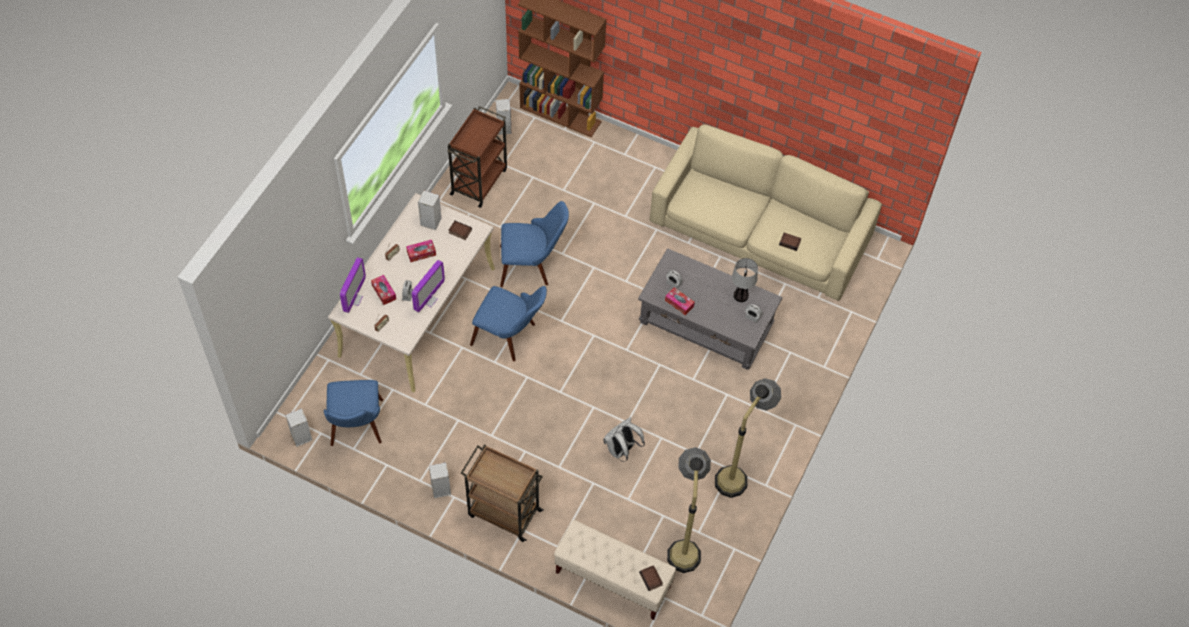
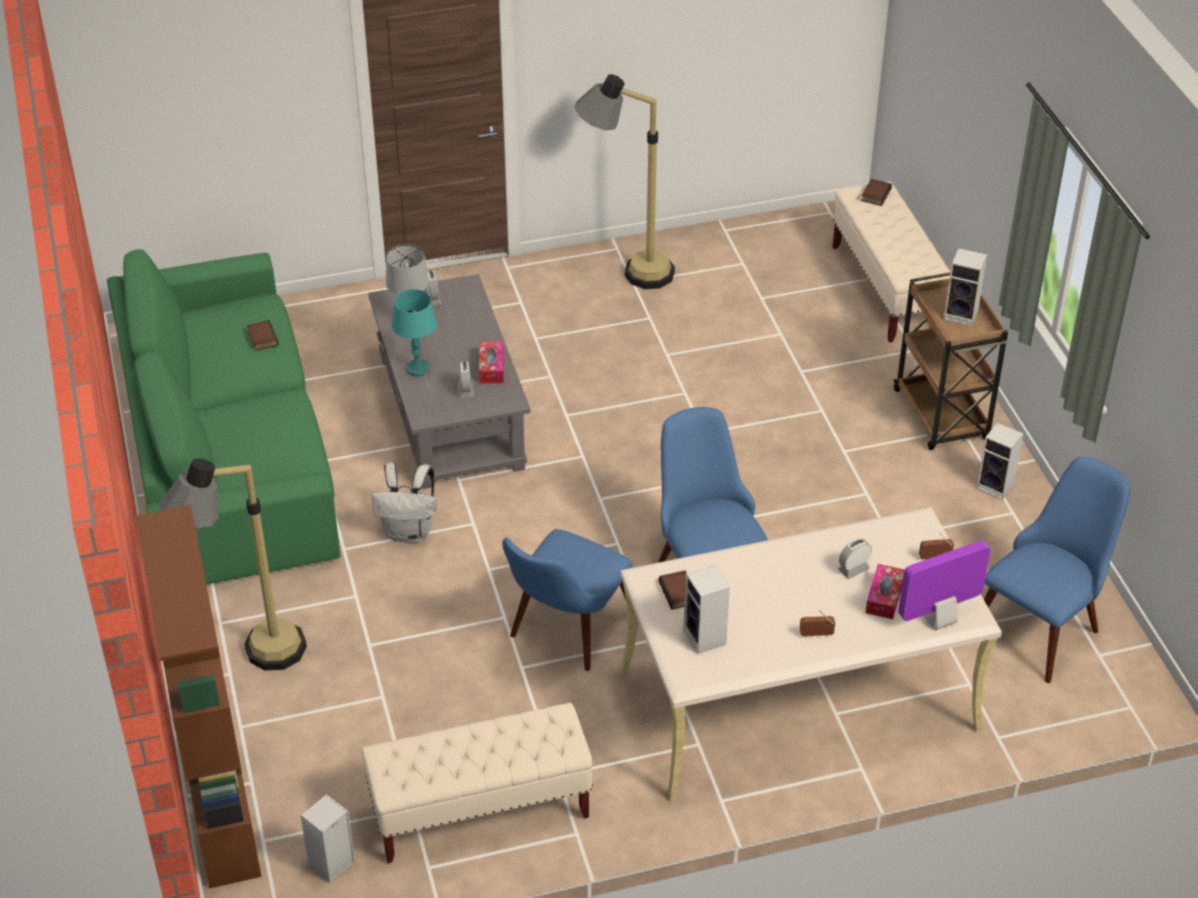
camera: 130 degrees left, 15 degrees down
speaker [285,408,313,447] -> speaker moved to [944,248,987,326]
tissue box [406,240,436,262] -> none
monitor [412,260,445,312] -> none
brown cart [447,106,507,208] -> beige bench [362,703,593,863]
blue chair [500,201,569,287] -> blue chair turned 105 degrees counterclockwise [502,529,632,671]
white backpack [603,417,645,462] -> white backpack moved to [372,462,436,542]
beige sofa [650,124,882,301] -> green sofa [107,249,340,585]
floor lamp [667,447,711,573] -> floor lamp moved to [159,458,307,671]
none -> turquoise table lamp [392,289,437,376]

